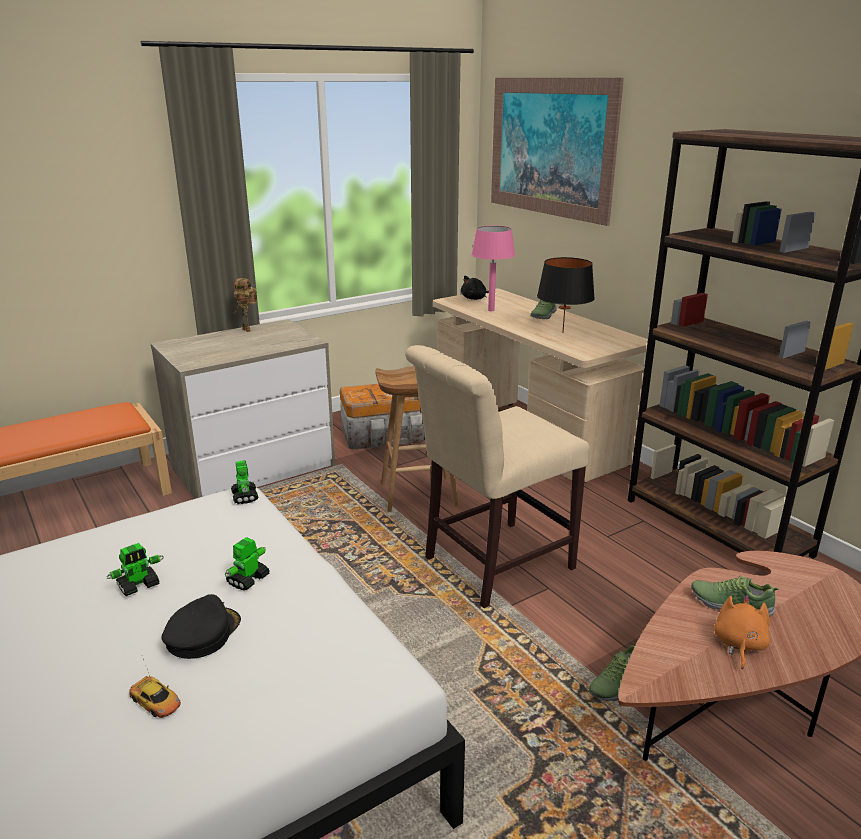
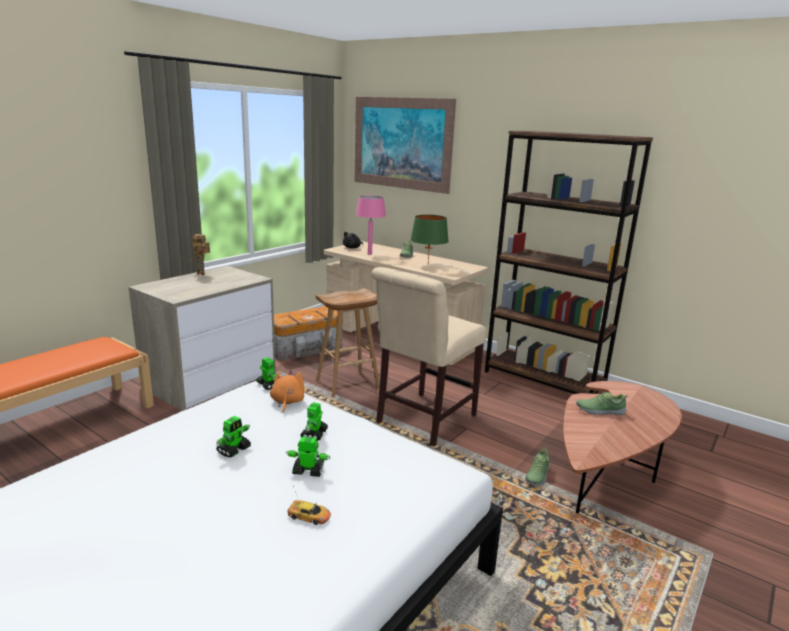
camera: 20 degrees left, 5 degrees down
black cap [161,594,241,659] -> toy robot [286,437,330,477]
black table lamp [537,257,595,333] -> green table lamp [410,215,449,262]
orange plush toy [714,595,770,670] -> orange plush toy moved to [270,370,304,413]

